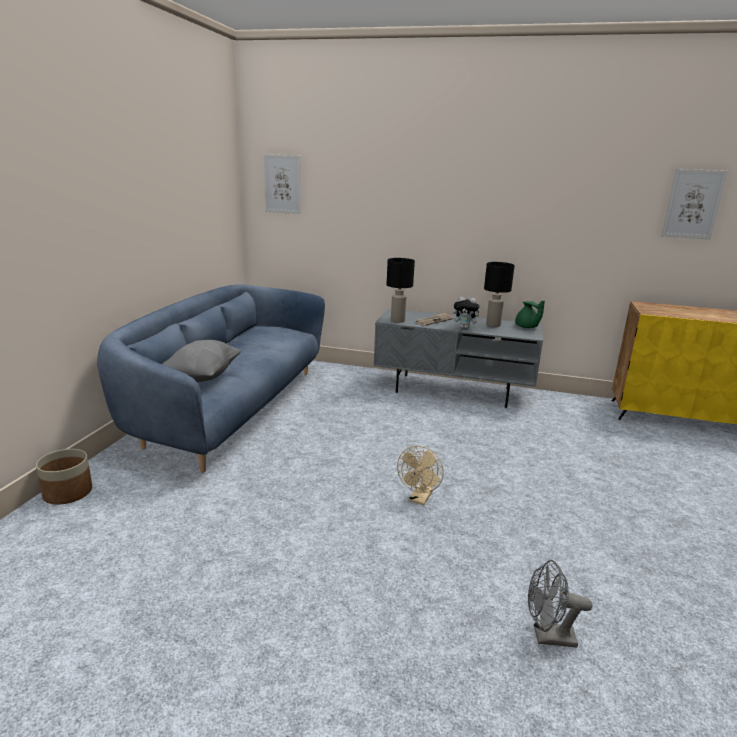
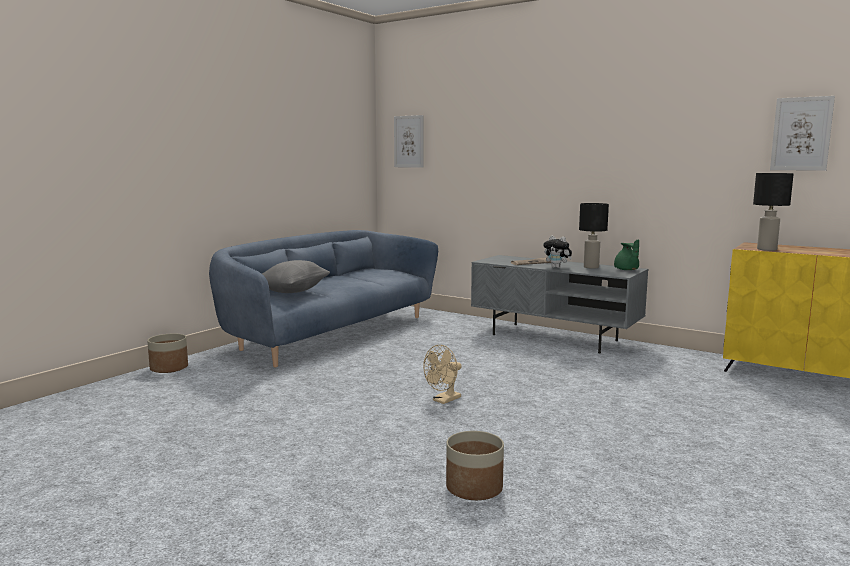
camera: 20 degrees right, 10 degrees down
black table lamp [387,258,415,323] -> black table lamp moved to [753,173,794,251]
grey fan [528,560,593,648] -> planter [446,431,504,500]

